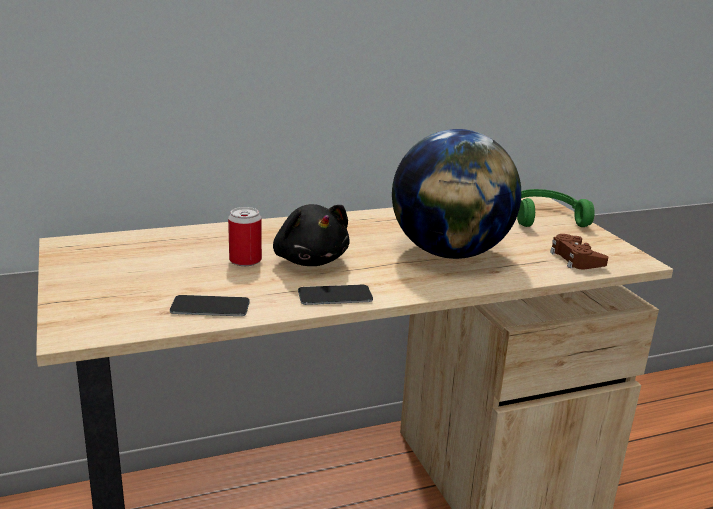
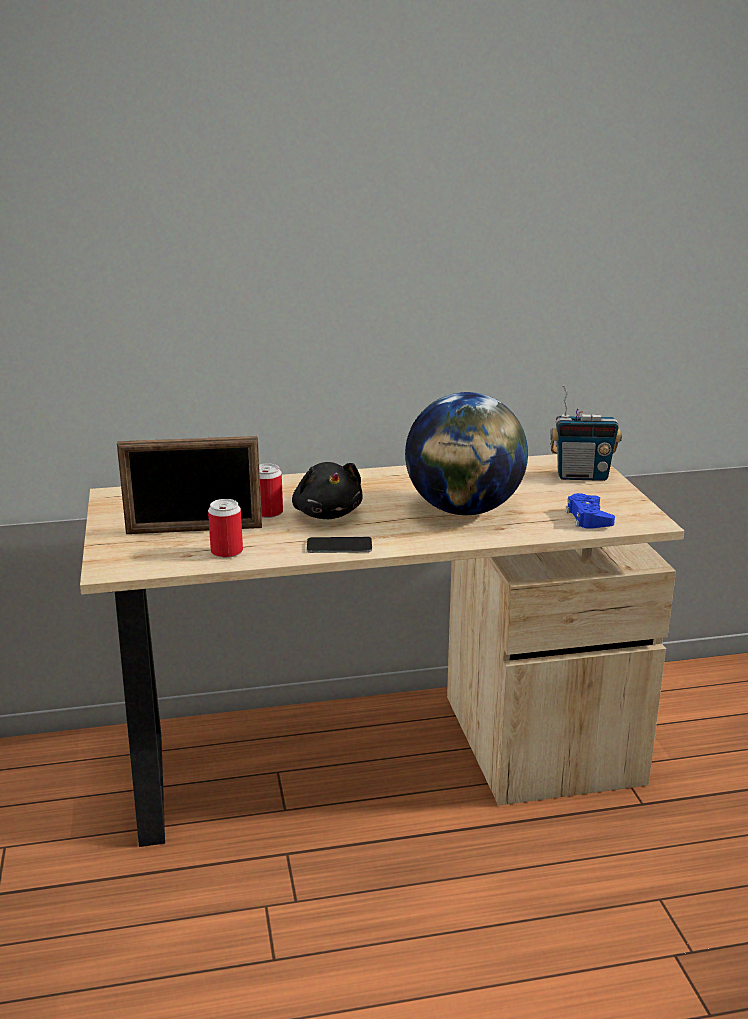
camera: 10 degrees right, 0 degrees up
phone [170,295,250,316] -> can [208,499,243,558]
green headphones [517,189,595,227] -> radio [550,385,622,481]
brown game controller [550,234,608,269] -> blue game controller [566,493,615,529]
none -> picture frame [117,436,262,534]

